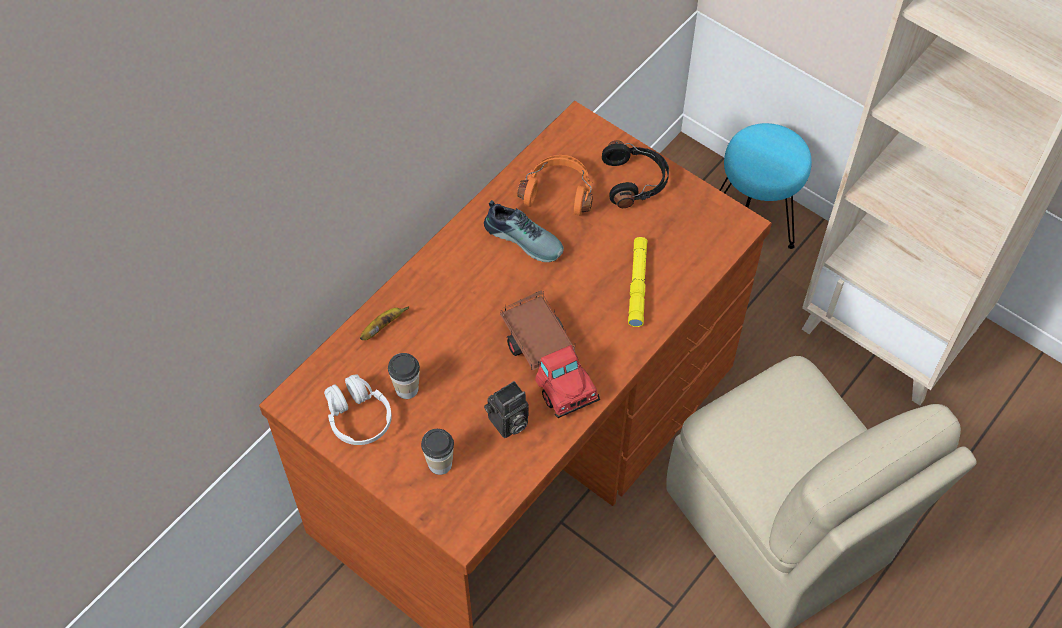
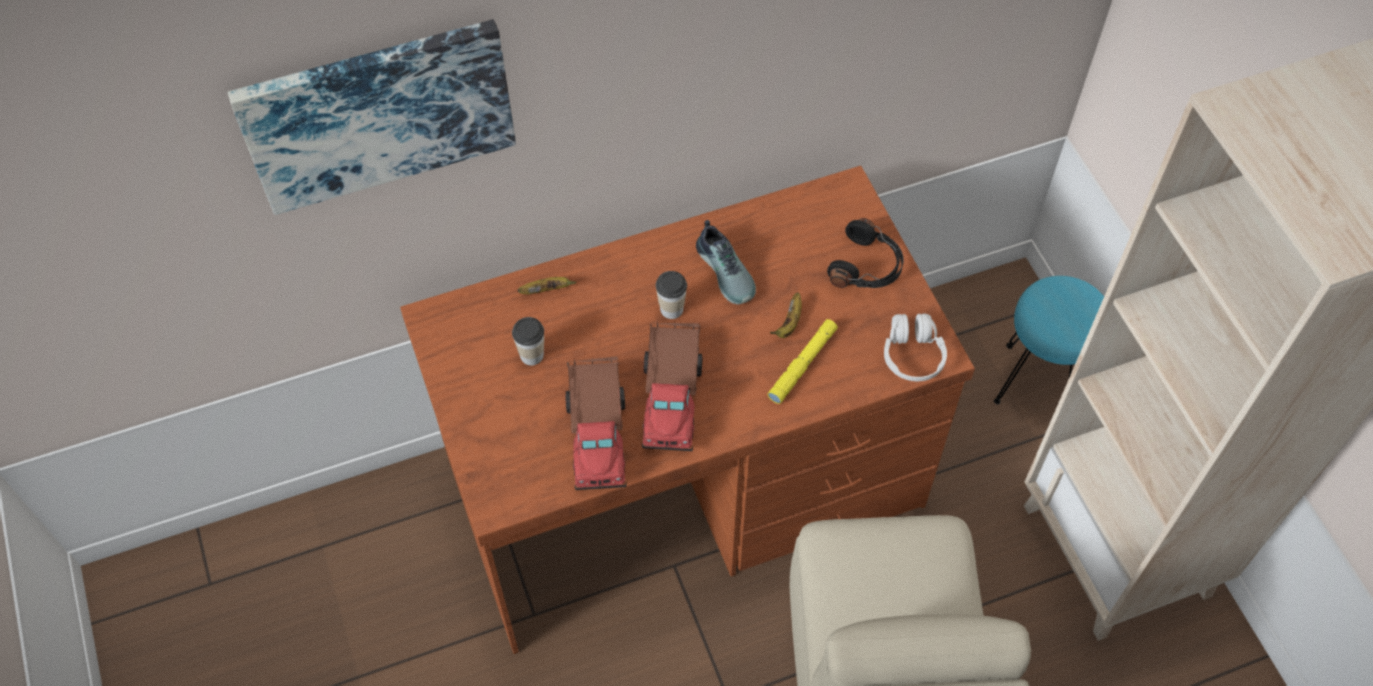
camera: 30 degrees right, 0 degrees up
white headphones [324,375,392,445] -> white headphones moved to [884,313,947,381]
cup [421,429,454,475] -> cup moved to [656,271,687,319]
camera [484,381,529,438] -> toy truck [565,356,627,490]
orange headphones [517,155,593,216] -> none
none -> picture [228,19,516,215]
none -> banana [770,293,802,338]

